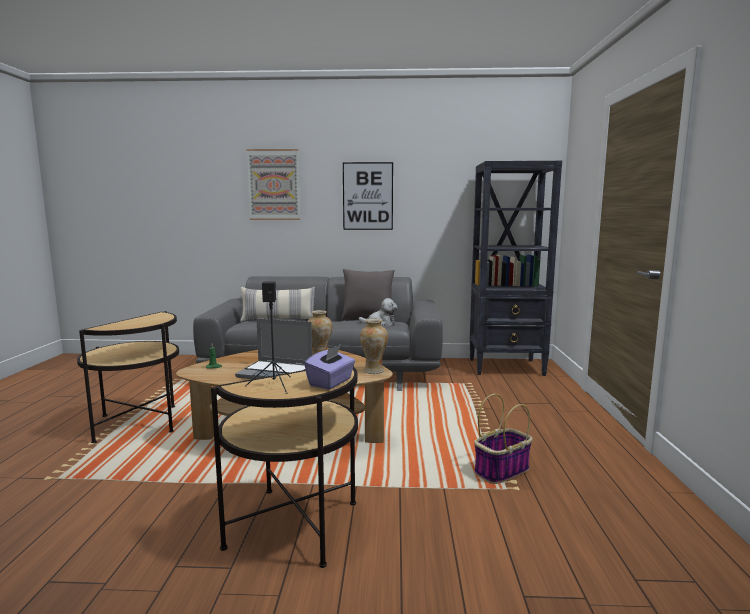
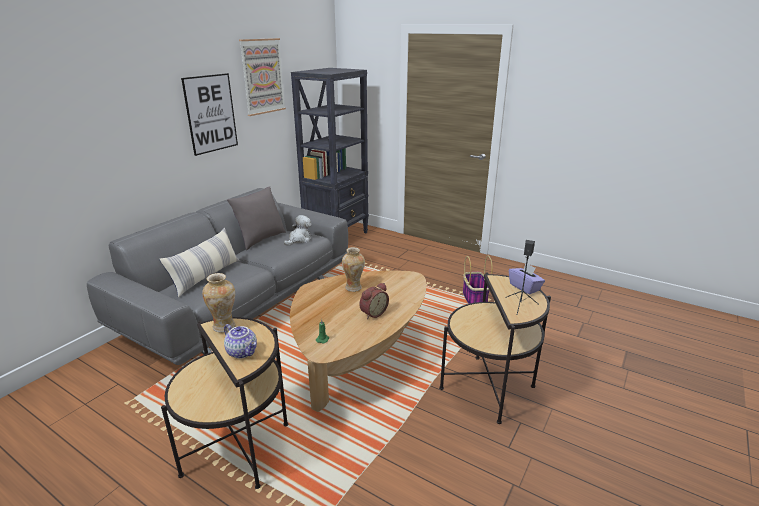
camera: 60 degrees left, 15 degrees up
laptop [235,318,312,379] -> alarm clock [359,283,389,319]
picture [246,149,300,220] -> picture moved to [239,38,286,116]
vase [360,319,388,374] -> vase moved to [202,273,235,333]
none -> teapot [224,324,257,359]

